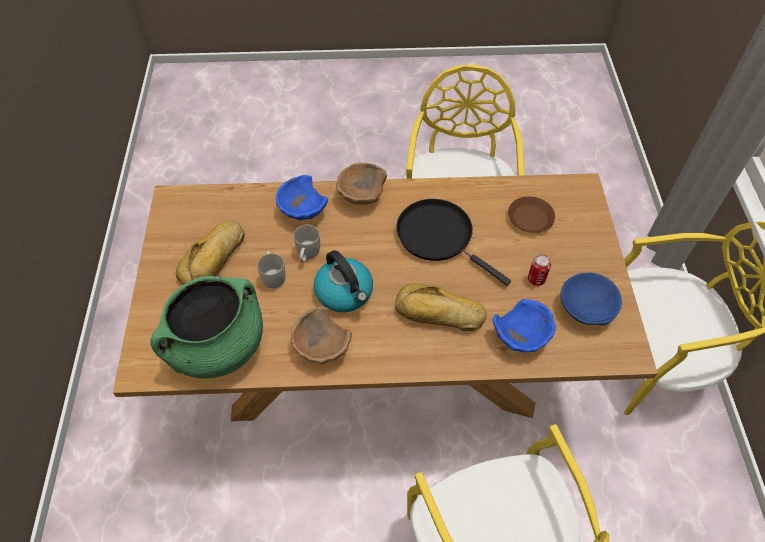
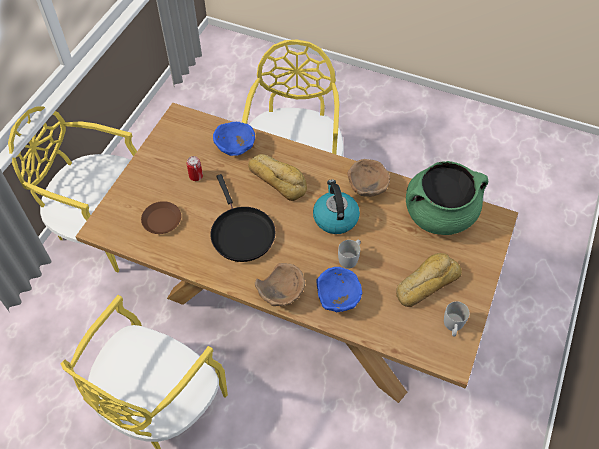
camera: 155 degrees left, 0 degrees up
white mug [257,251,285,288] -> white mug moved to [444,301,470,336]
blue bowl [560,272,622,325] -> none

